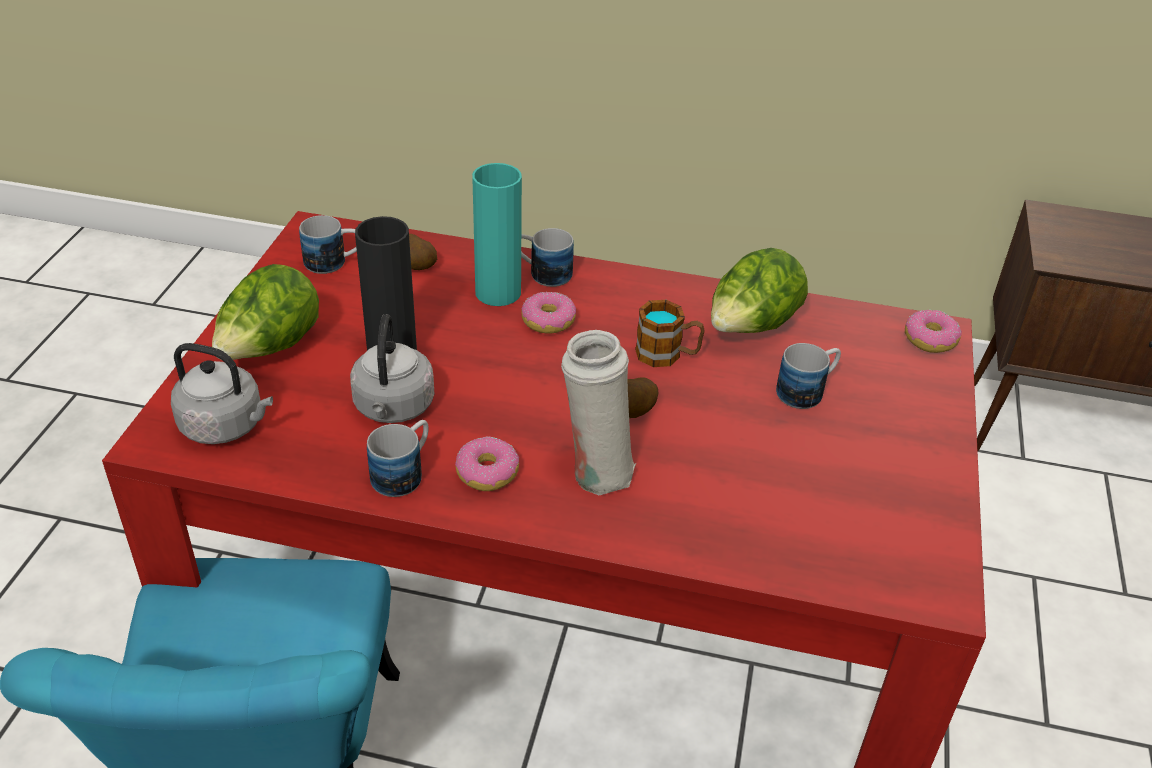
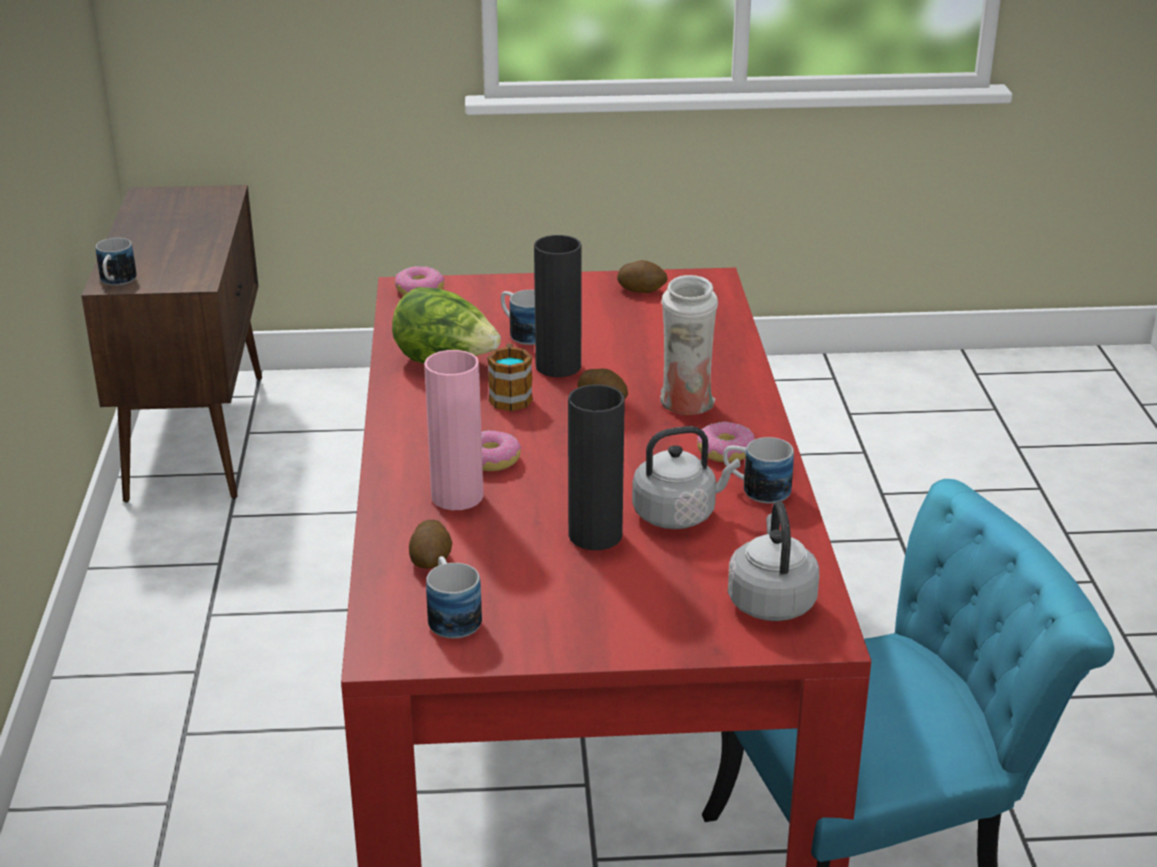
camera: 105 degrees left, 10 degrees down
lettuce [212,264,319,360] -> none
turquoise vase [472,163,522,306] -> pink vase [424,350,484,510]
mug [521,228,574,287] -> mug moved to [96,238,137,286]
none -> black vase [534,235,581,377]
none -> potato [617,260,668,293]

